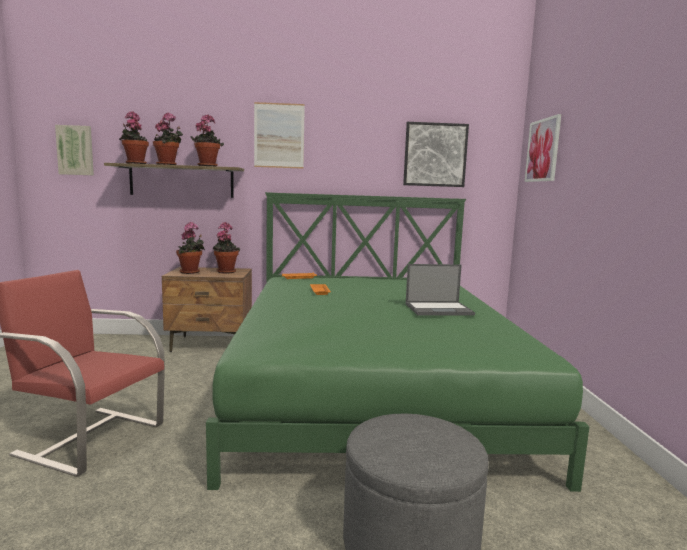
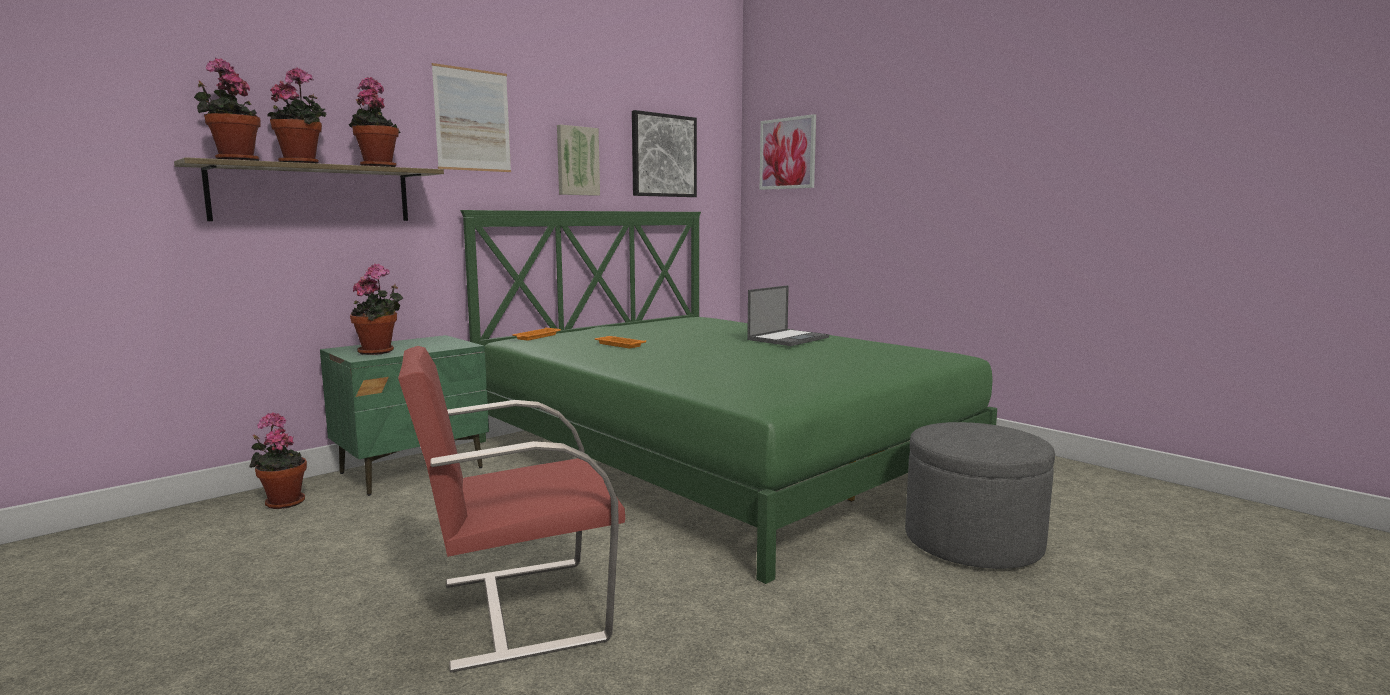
camera: 40 degrees left, 0 degrees up
picture [55,125,94,175] -> picture moved to [557,125,600,196]
brown nightstand [162,267,252,352] -> green nightstand [320,335,489,496]
potted plant [213,222,240,273] -> potted plant moved to [249,412,307,509]

